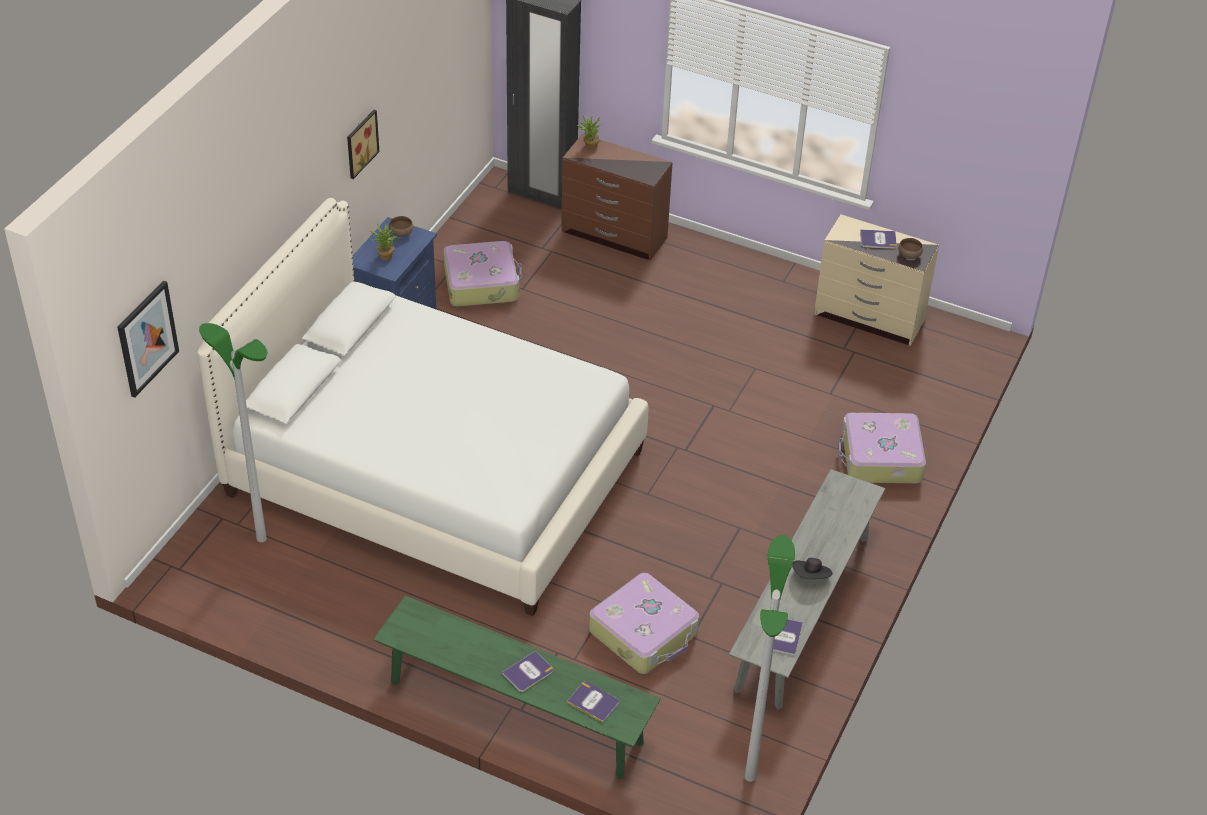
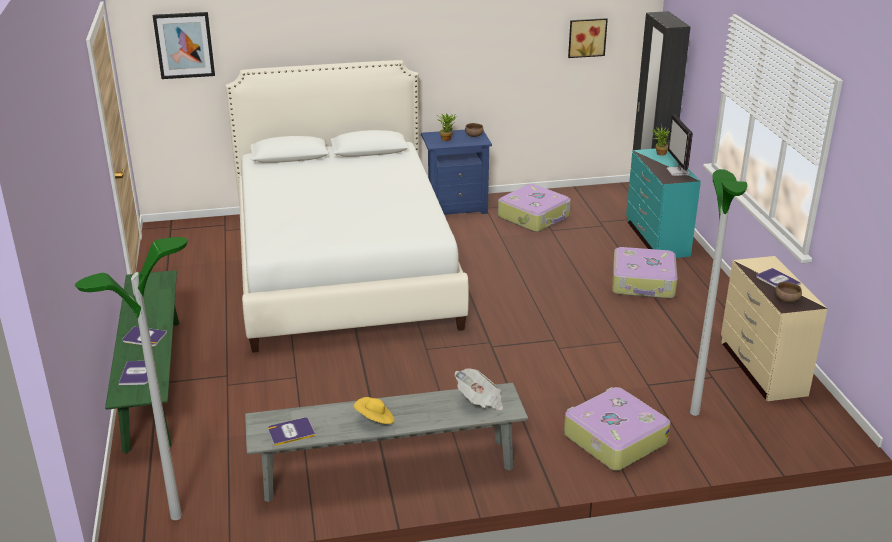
camera: 55 degrees right, 15 degrees down
floor lamp [199,323,267,542] -> floor lamp moved to [690,169,747,416]
picture [347,110,379,179] -> picture moved to [568,18,608,58]
brown dresser [561,134,673,261] -> turquoise dresser [626,148,701,258]
suitcase [589,573,699,674] -> suitcase moved to [612,247,678,299]
black hat [792,558,833,579] -> yellow hat [354,397,394,424]
none -> newspaper [455,368,503,410]
none -> monitor [667,114,693,176]

